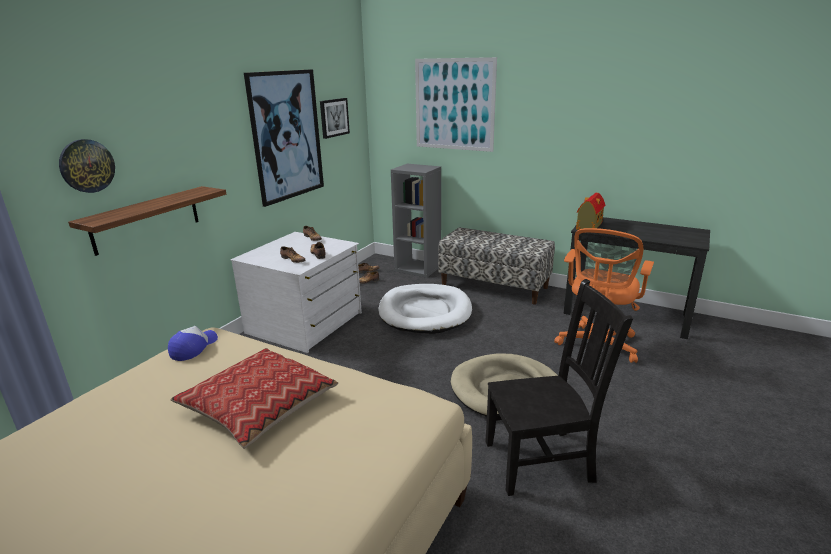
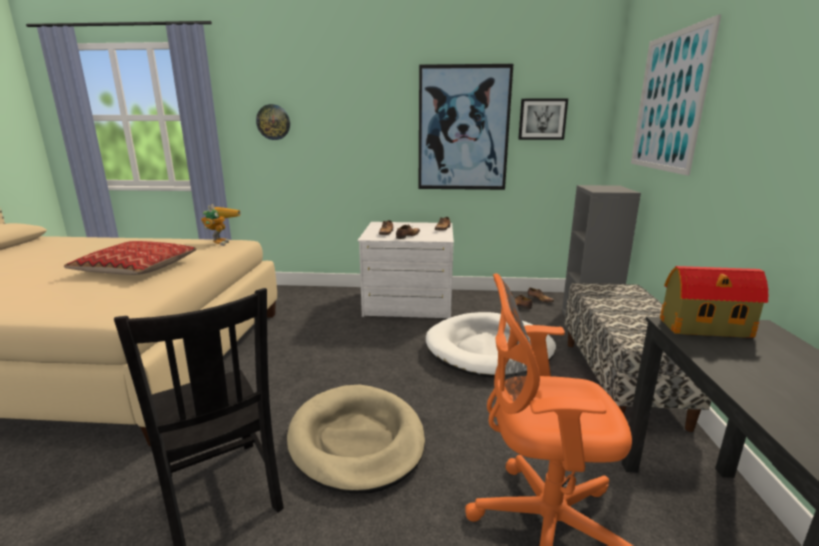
camera: 65 degrees right, 5 degrees down
shelf [68,186,226,256] -> none
cap [168,326,218,361] -> toy robot [201,204,240,246]

